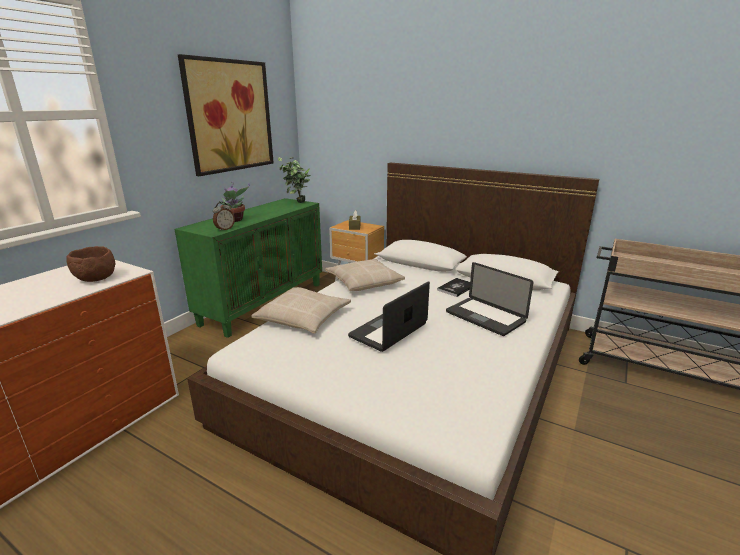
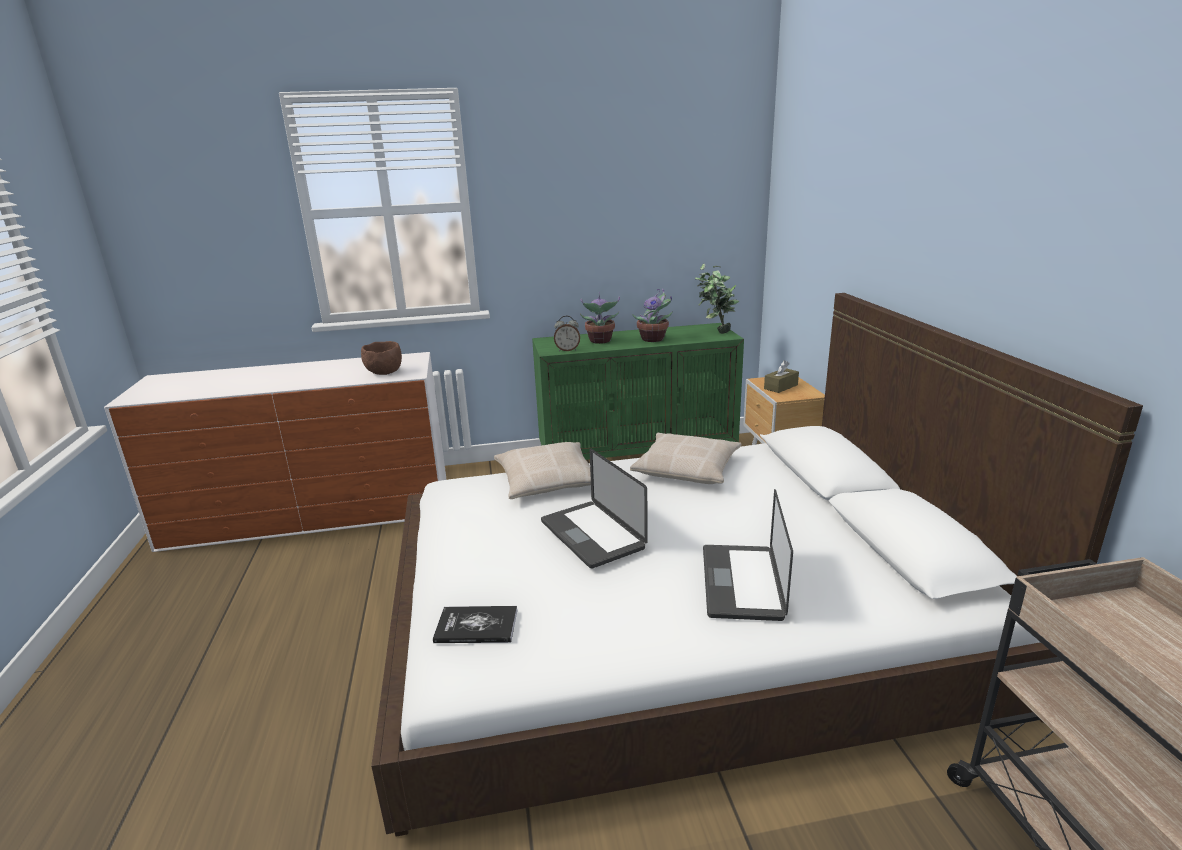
camera: 50 degrees right, 0 degrees up
picture [178,54,274,176] -> none
laptop [348,281,430,352] -> laptop turned 120 degrees counterclockwise [541,449,648,568]
book [437,278,470,297] -> book moved to [433,606,517,643]
none -> potted plant [632,289,673,342]

